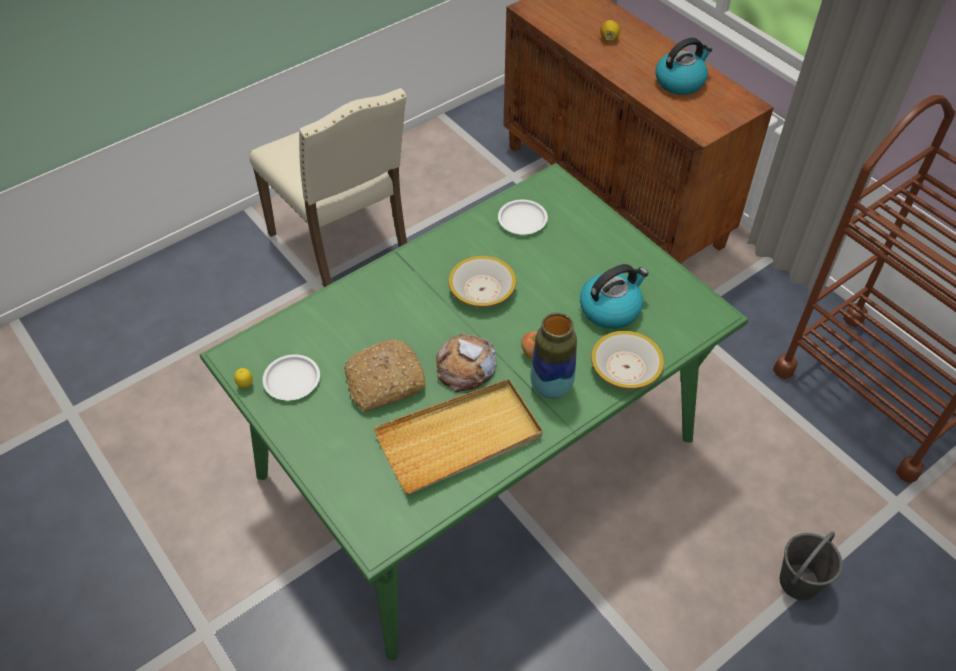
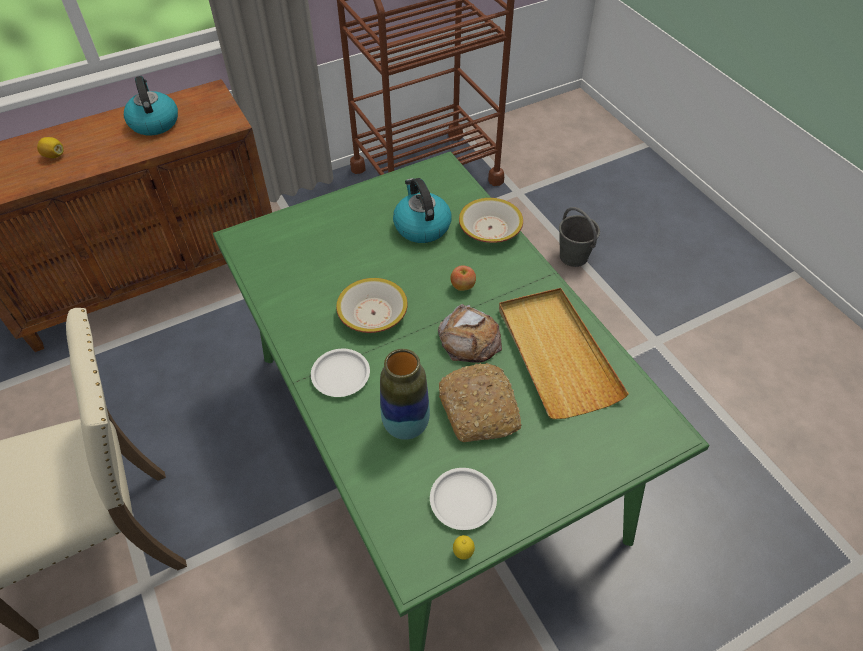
camera: 80 degrees left, 0 degrees up
white plate [498,200,548,235] -> white plate moved to [311,349,370,397]
vase [530,313,577,399] -> vase moved to [380,349,430,440]

